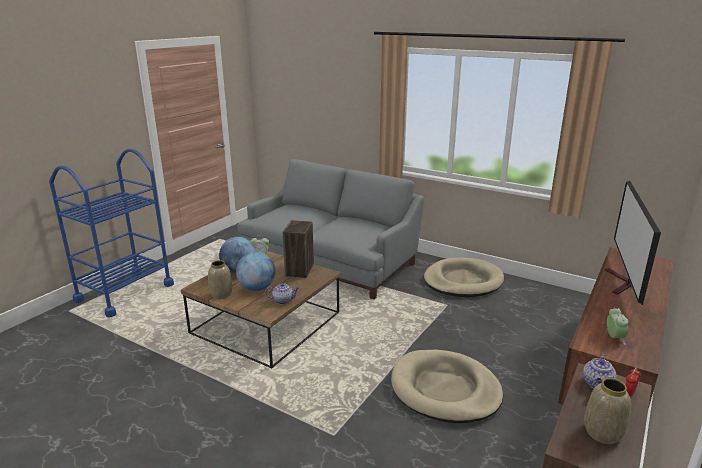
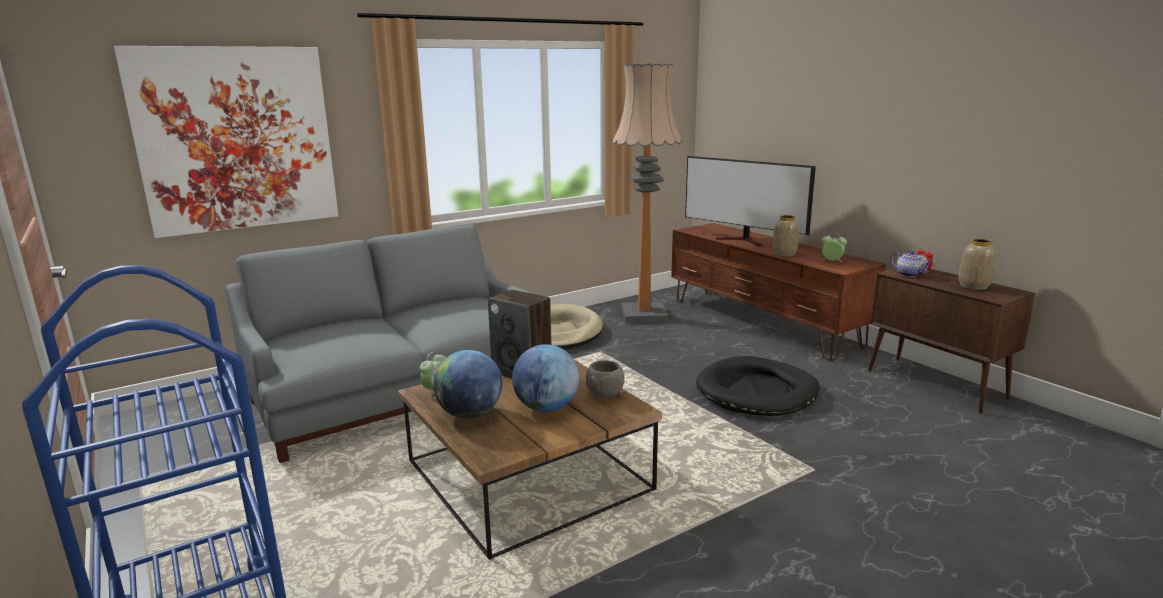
camera: 65 degrees left, 5 degrees down
vase [208,260,232,299] -> vase moved to [772,215,799,257]
teapot [265,283,299,304] -> grey bowl [586,360,625,398]
beige dog bed [391,350,503,423] -> black dog bed [696,356,820,416]
none -> picture [114,46,339,238]
none -> floor lamp [612,63,683,324]

